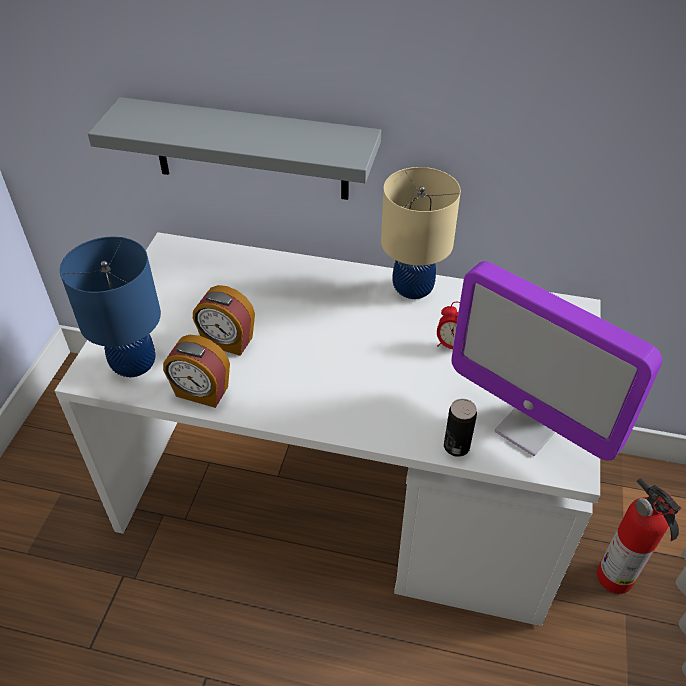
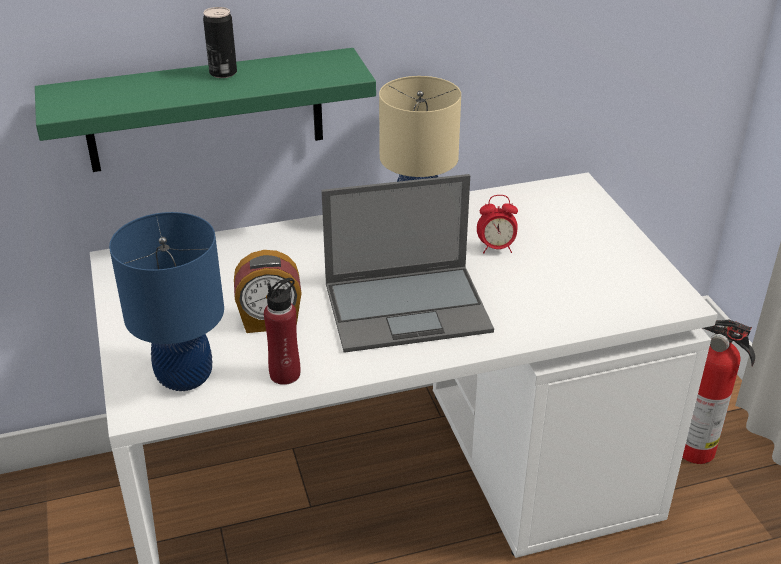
camera: 30 degrees left, 10 degrees down
grey shelf [88,97,381,200] -> green shelf [35,48,376,172]
alarm clock [163,335,230,408] -> red bottle [264,278,300,385]
can [444,399,477,457] -> can moved to [203,7,237,78]
monitor [451,261,662,460] -> none
none -> laptop [321,174,494,353]

